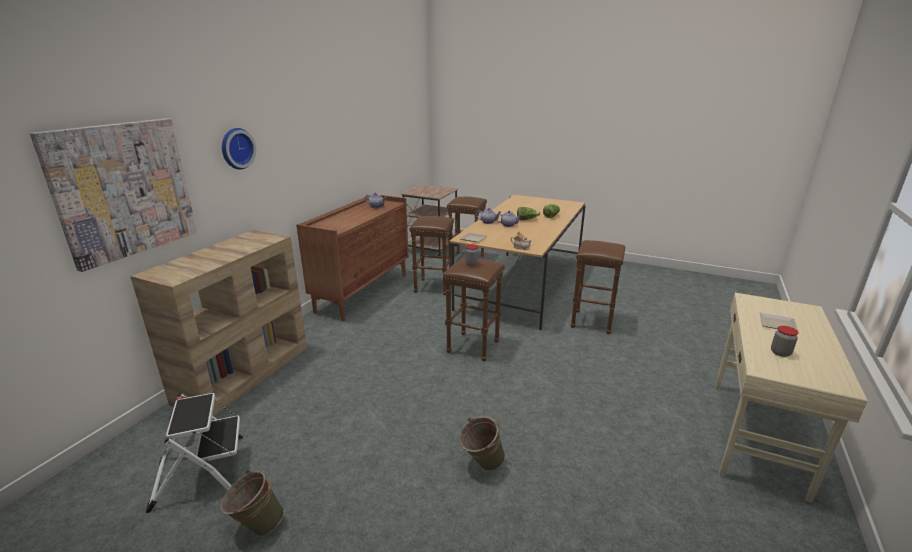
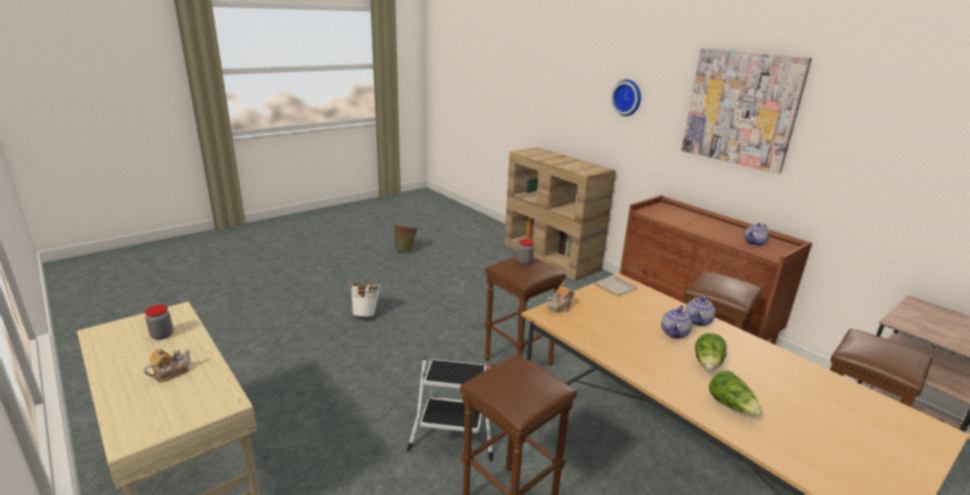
camera: 115 degrees right, 0 degrees up
picture [30,118,197,272] -> picture moved to [682,48,812,174]
step ladder [146,393,243,513] -> step ladder moved to [407,358,494,461]
green bucket [459,416,505,471] -> white bucket [348,282,382,317]
plate [760,312,798,331] -> teapot [143,348,191,382]

